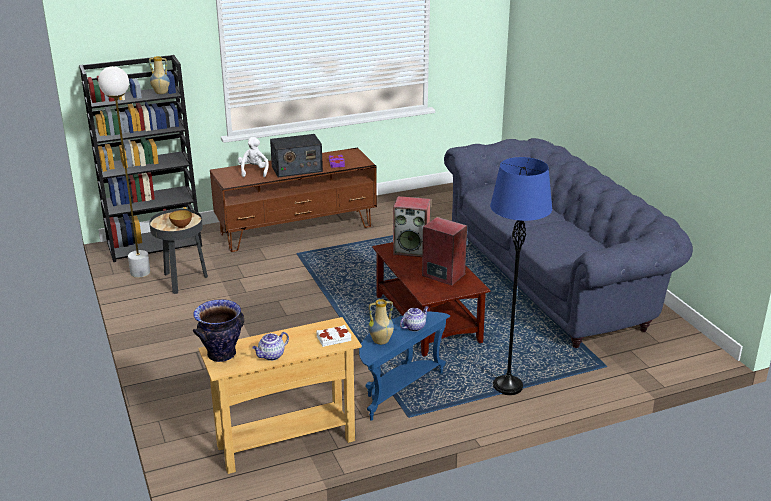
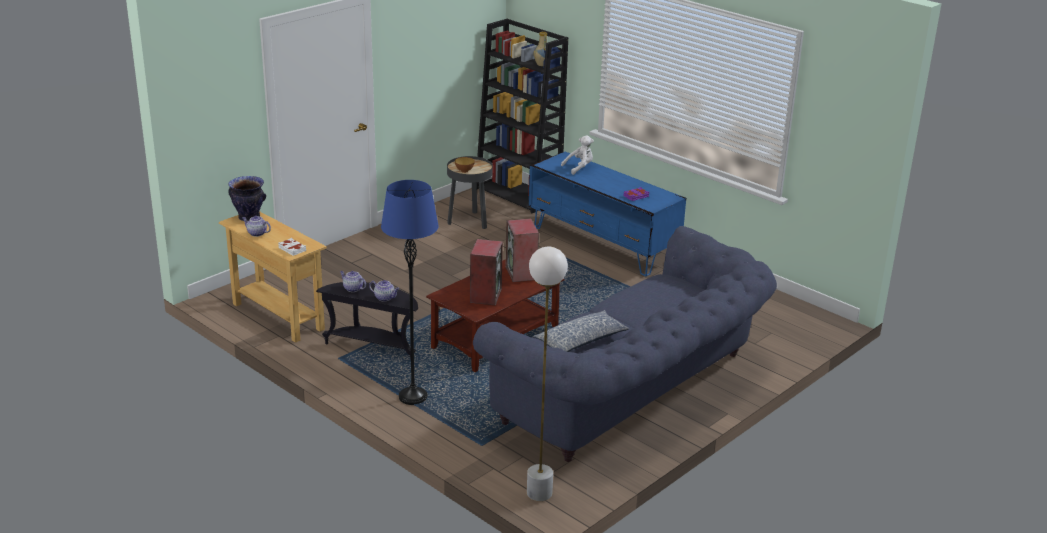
camera: 65 degrees right, 0 degrees up
white floor lamp [98,66,150,278] -> white floor lamp moved to [527,247,568,501]
brown tv stand [210,147,377,252] -> blue tv stand [529,152,686,276]
radio [270,134,323,178] -> none
blue side table [359,312,450,421] -> black side table [316,282,418,361]
vase [368,299,394,345] -> teapot [340,271,366,292]
none -> pillow [533,310,629,352]

